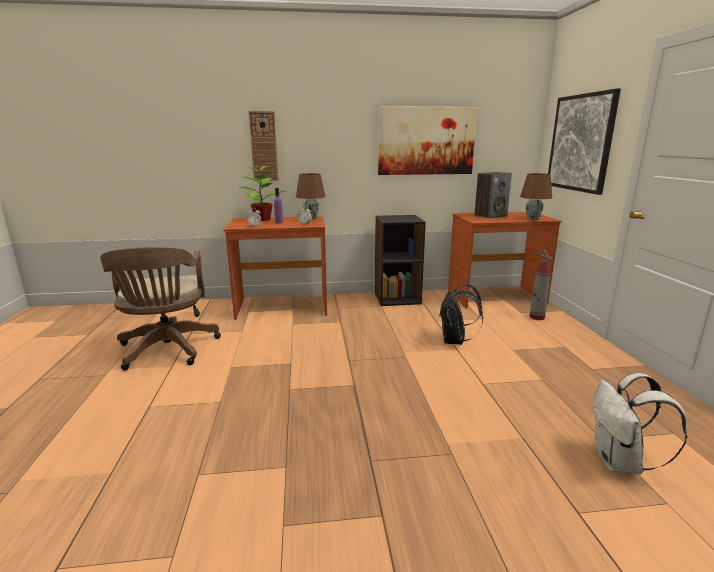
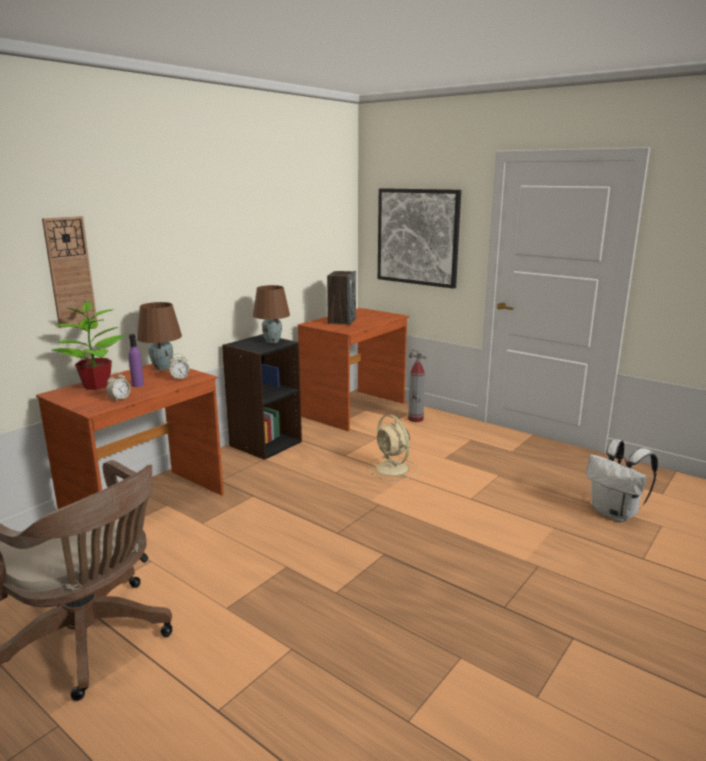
camera: 45 degrees left, 0 degrees up
picture [378,106,477,175] -> none
black backpack [440,284,483,345] -> beige fan [368,414,419,481]
brown table lamp [520,173,552,220] -> brown table lamp moved to [253,285,290,343]

